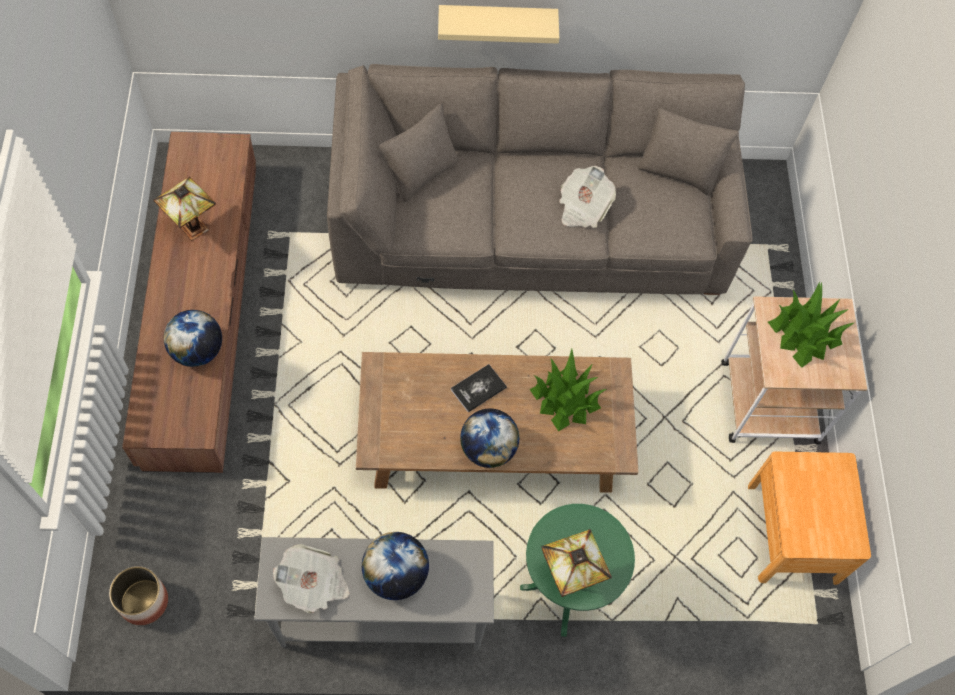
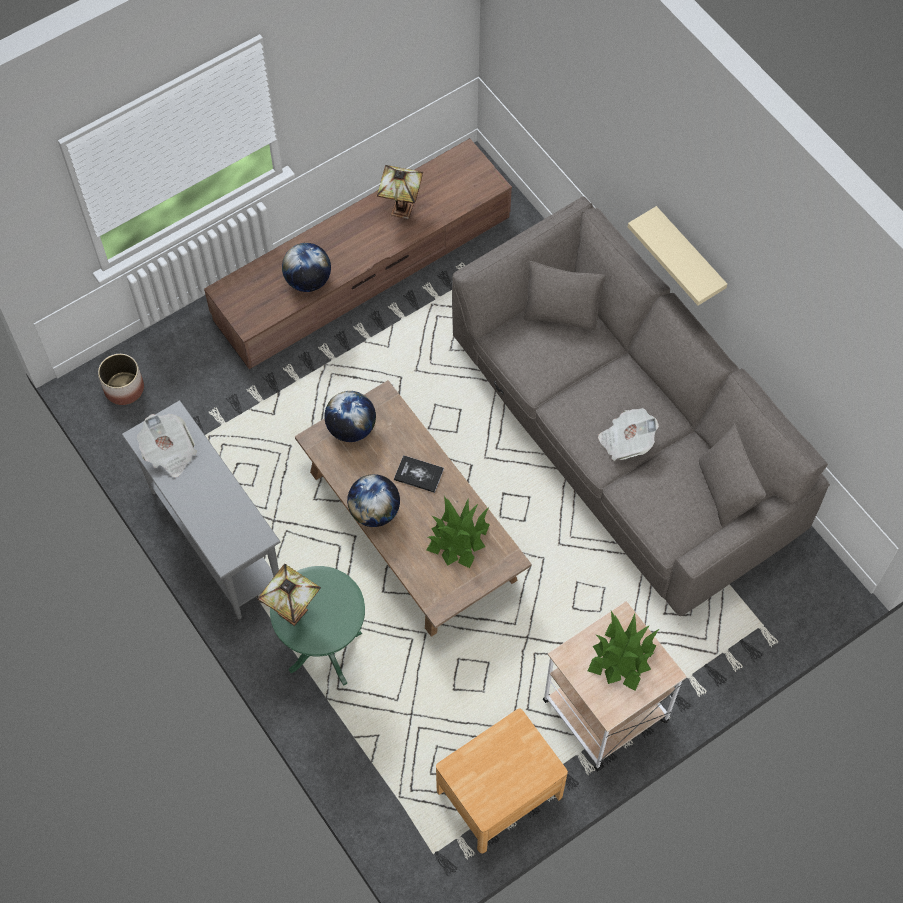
camera: 60 degrees right, 0 degrees up
globe [362,532,429,600] -> globe moved to [324,391,376,442]

